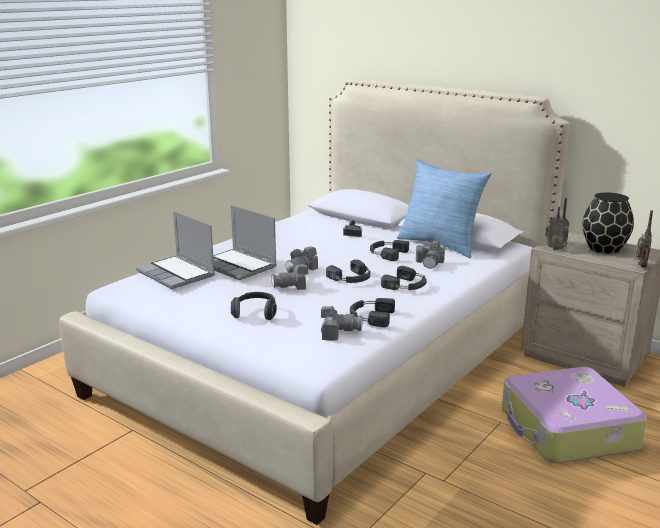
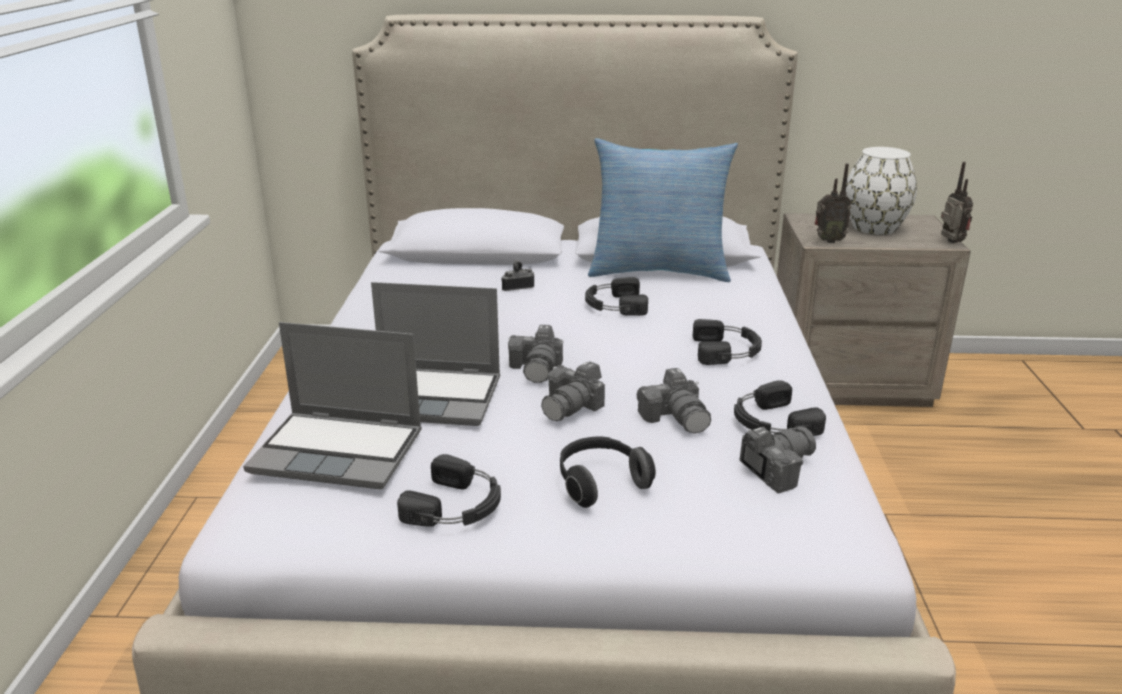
camera: 35 degrees left, 5 degrees up
black headphones [326,260,370,283] -> black headphones moved to [397,454,501,527]
camera [416,241,445,269] -> camera moved to [637,368,711,434]
suitcase [502,367,647,464] -> none
black vase [582,192,634,254] -> white vase [846,147,917,235]

